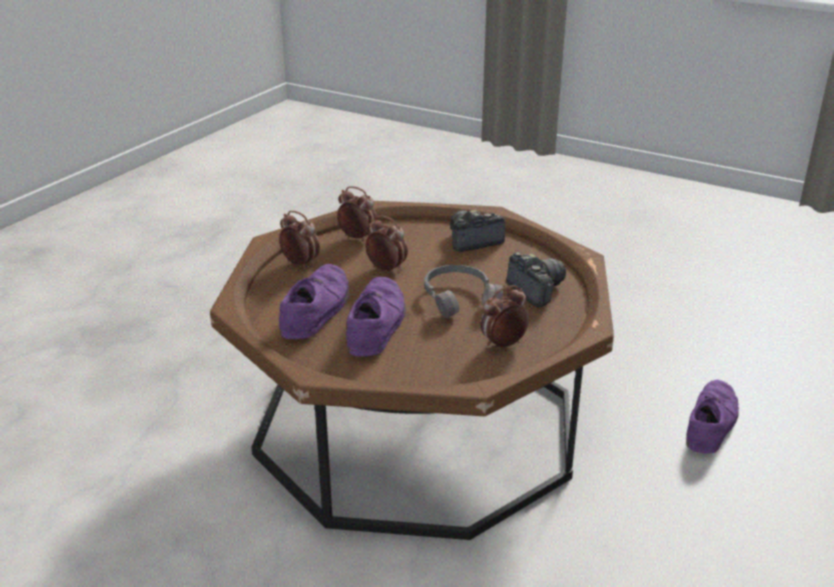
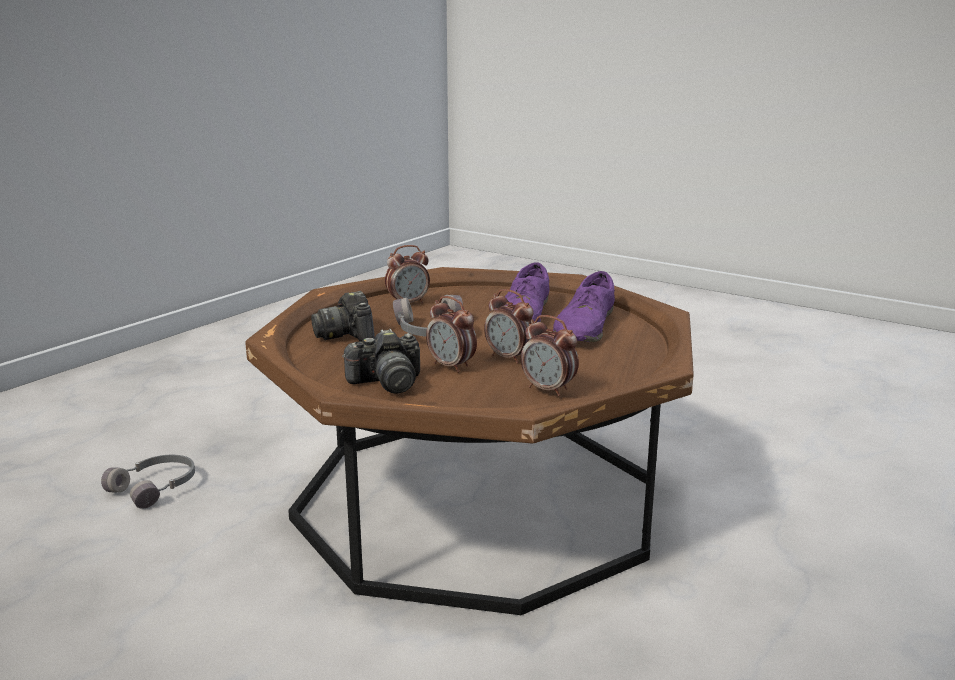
camera: 175 degrees left, 10 degrees down
alarm clock [279,211,320,269] -> alarm clock moved to [426,296,477,373]
purple shoe [686,380,739,453] -> grey headphones [101,455,195,509]

